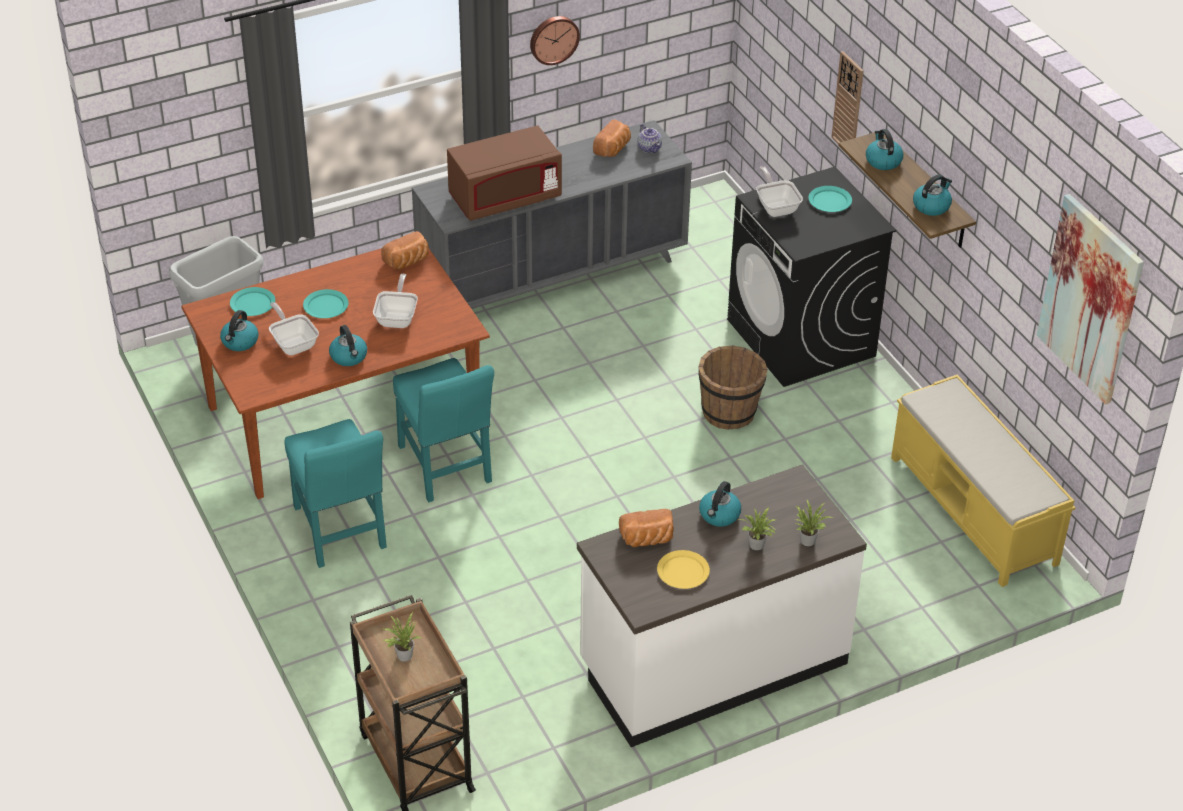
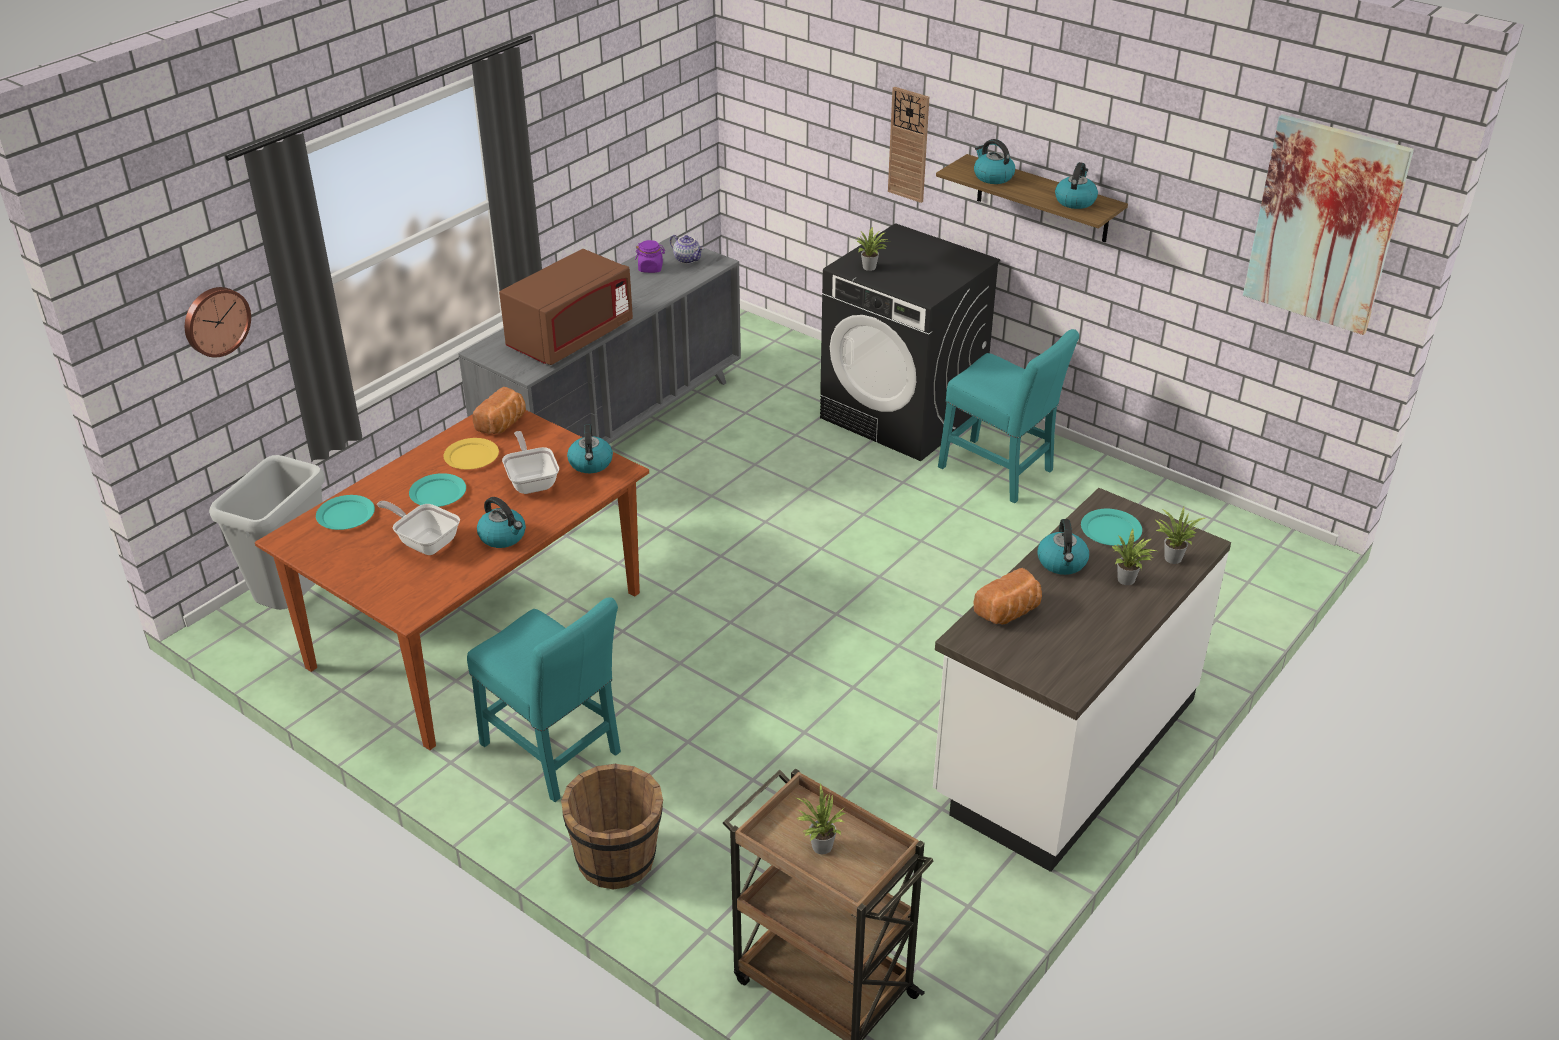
camera: 25 degrees left, 5 degrees down
kettle [220,310,259,351] -> kettle moved to [567,424,613,473]
turquoise chair [393,358,494,502] -> turquoise chair moved to [938,329,1079,503]
wall clock [530,16,580,65] -> wall clock moved to [185,287,251,357]
bread [593,119,631,157] -> purple jar [635,240,665,273]
yellow plate [657,550,710,589] -> yellow plate moved to [443,438,499,469]
brown bucket [698,345,768,430] -> brown bucket moved to [561,764,663,890]
frying pan [756,166,803,217] -> potted plant [856,227,890,271]
turquoise plate [808,186,852,212] -> turquoise plate moved to [1081,509,1142,546]
yellow bench [891,375,1076,587] -> none

